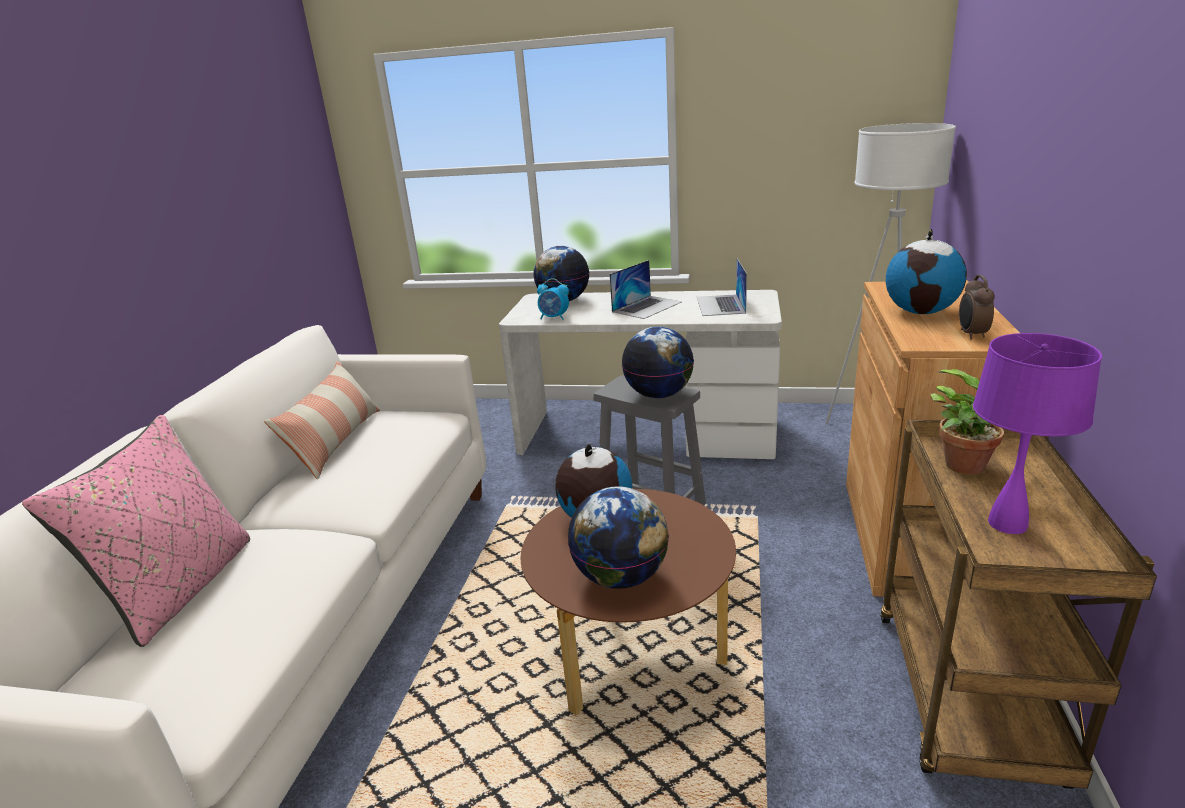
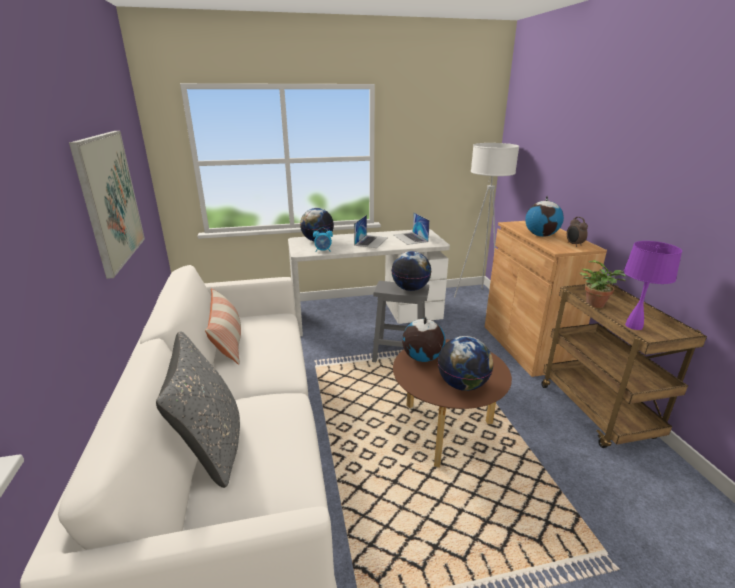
camera: 25 degrees left, 0 degrees up
pink pillow [22,415,250,647] -> grey pillow [156,331,240,488]
none -> picture [69,131,145,279]

